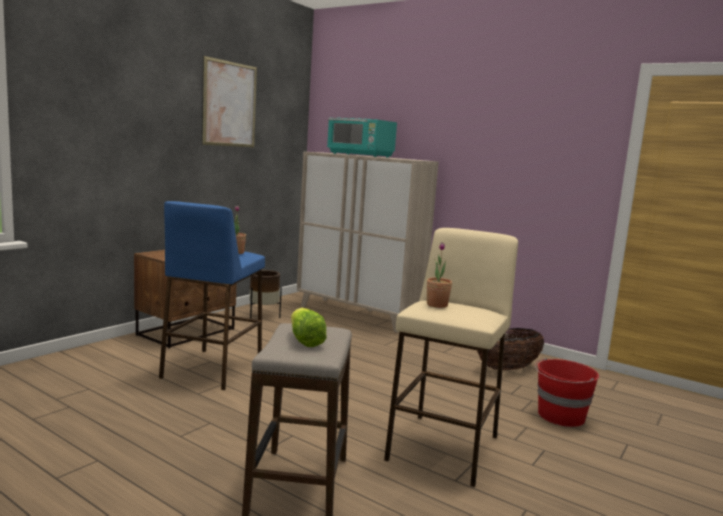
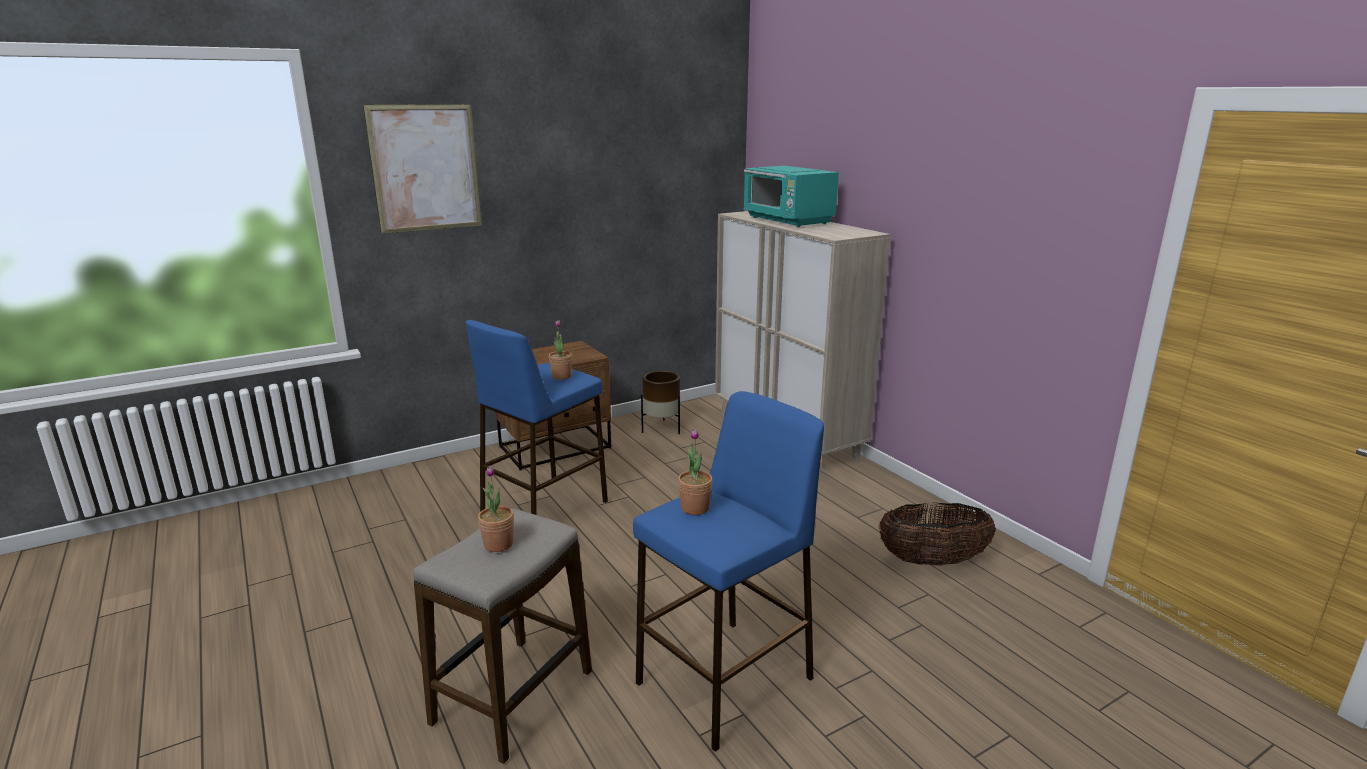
camera: 25 degrees right, 10 degrees up
picture [202,56,257,147] -> picture moved to [363,104,482,234]
lettuce [291,308,327,347] -> potted plant [478,466,514,552]
beige stool [384,228,518,487] -> blue stool [633,391,824,752]
red bucket [535,358,599,427] -> none

